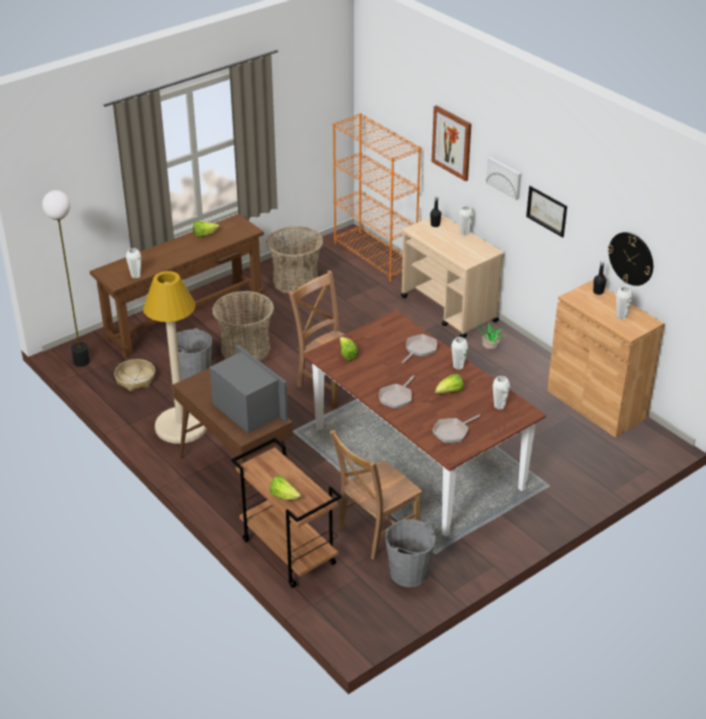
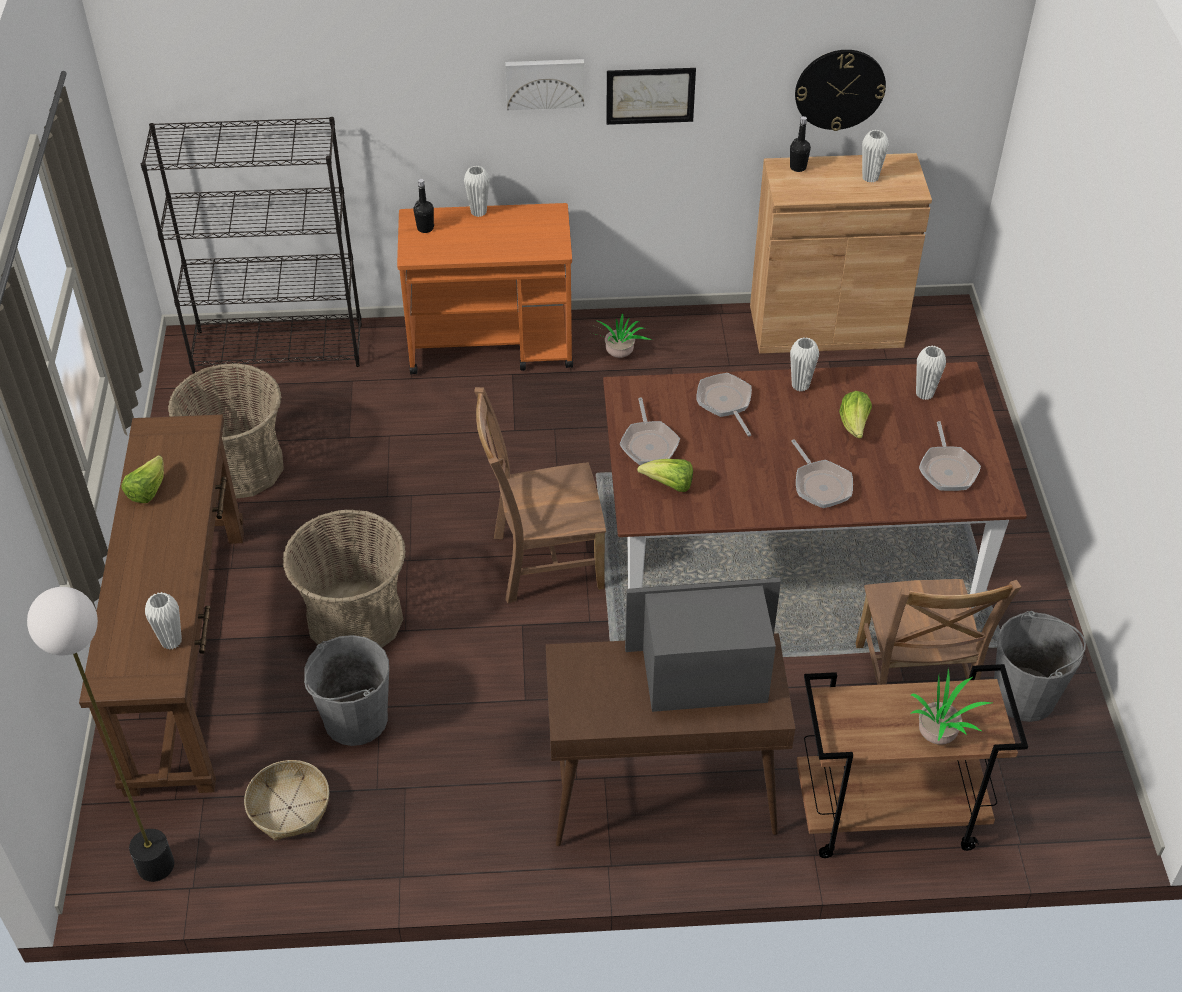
camera: 55 degrees left, 10 degrees up
beige floor lamp [143,271,207,444] -> none
lettuce [270,475,302,500] -> potted plant [910,669,991,745]
orange bookcase [333,113,421,282] -> black bookcase [141,117,362,374]
beige cart [401,215,504,338] -> orange cart [397,203,573,374]
picture [432,105,472,181] -> none
none -> frying pan [620,397,680,465]

